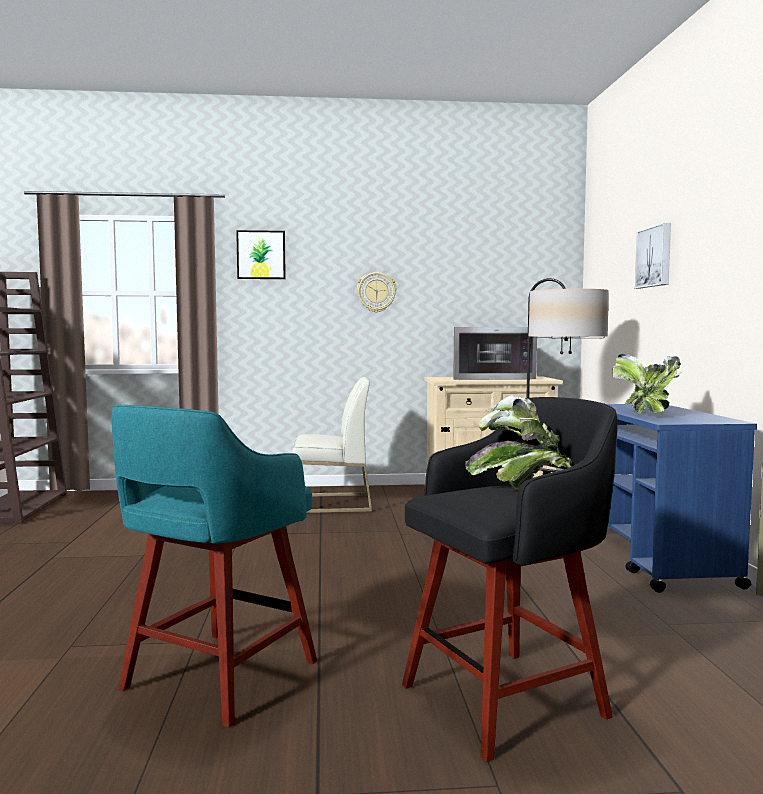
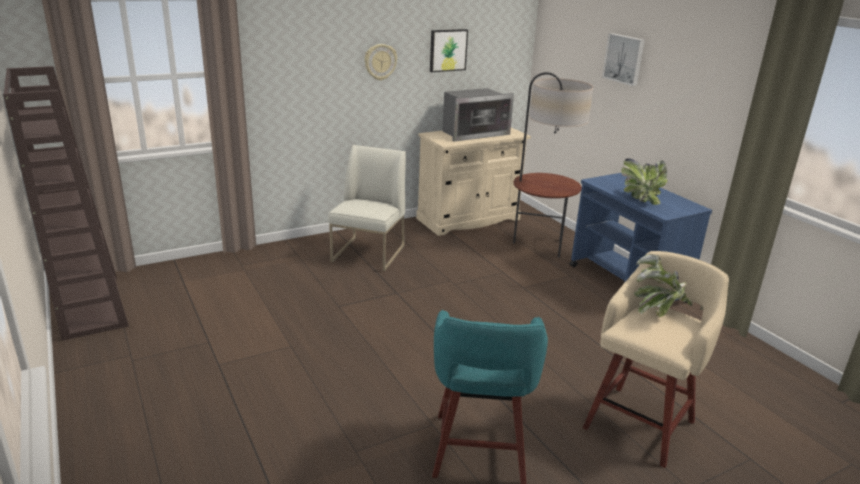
camera: 25 degrees left, 20 degrees up
picture [236,230,286,279] -> picture moved to [430,29,468,72]
white chair [292,377,372,513] -> white chair turned 45 degrees counterclockwise [328,145,406,271]
black stool [402,397,618,762] -> beige stool [583,251,729,468]

